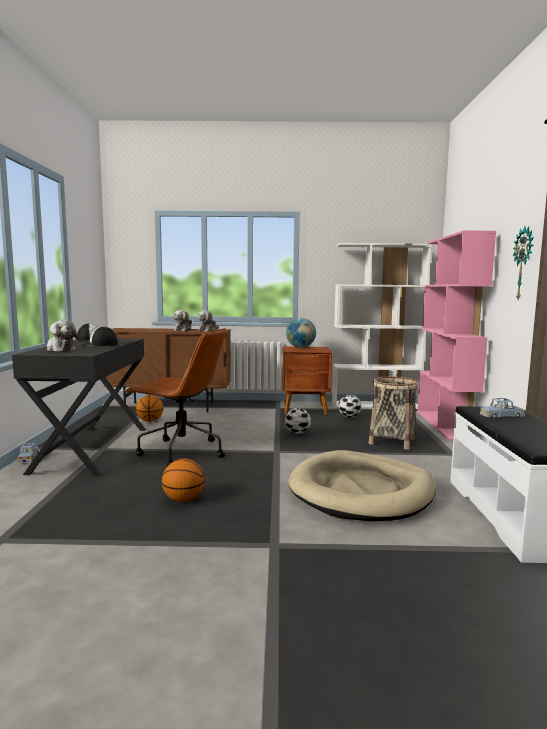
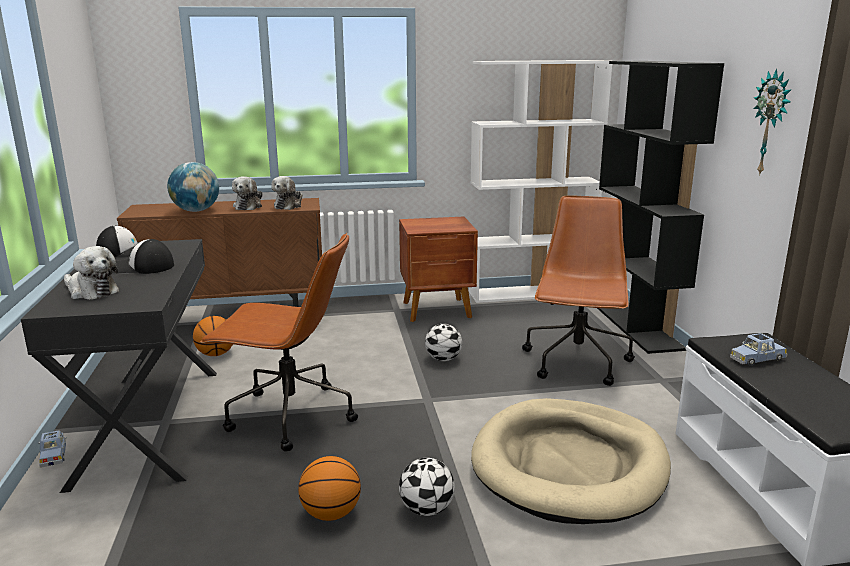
camera: 10 degrees left, 10 degrees up
globe [286,318,316,348] -> globe moved to [167,162,219,212]
football [338,395,362,418] -> football moved to [399,458,455,516]
basket [368,377,418,450] -> brown office chair [522,195,635,386]
pink bookcase [417,230,496,440] -> black bookcase [597,61,724,354]

